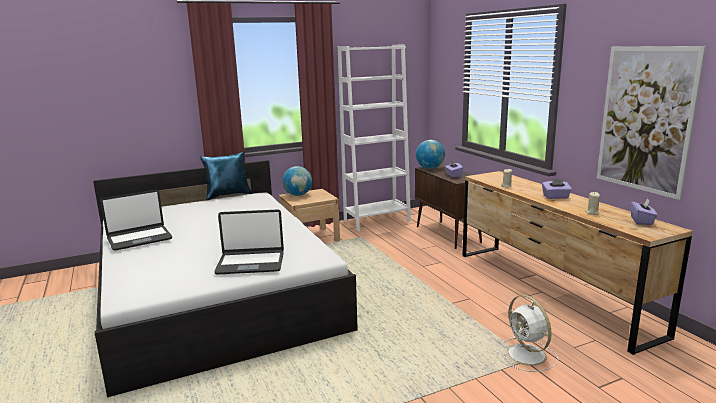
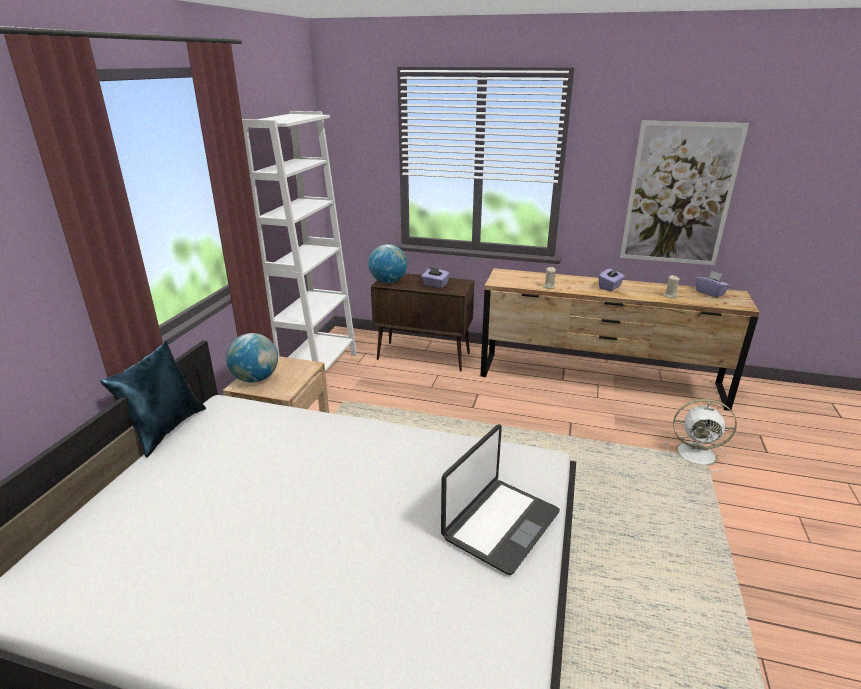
camera: 50 degrees left, 10 degrees up
laptop [100,190,172,251] -> none

